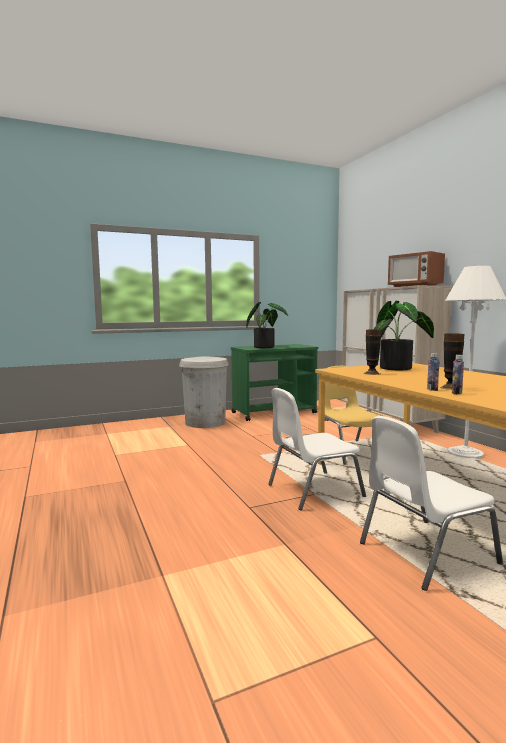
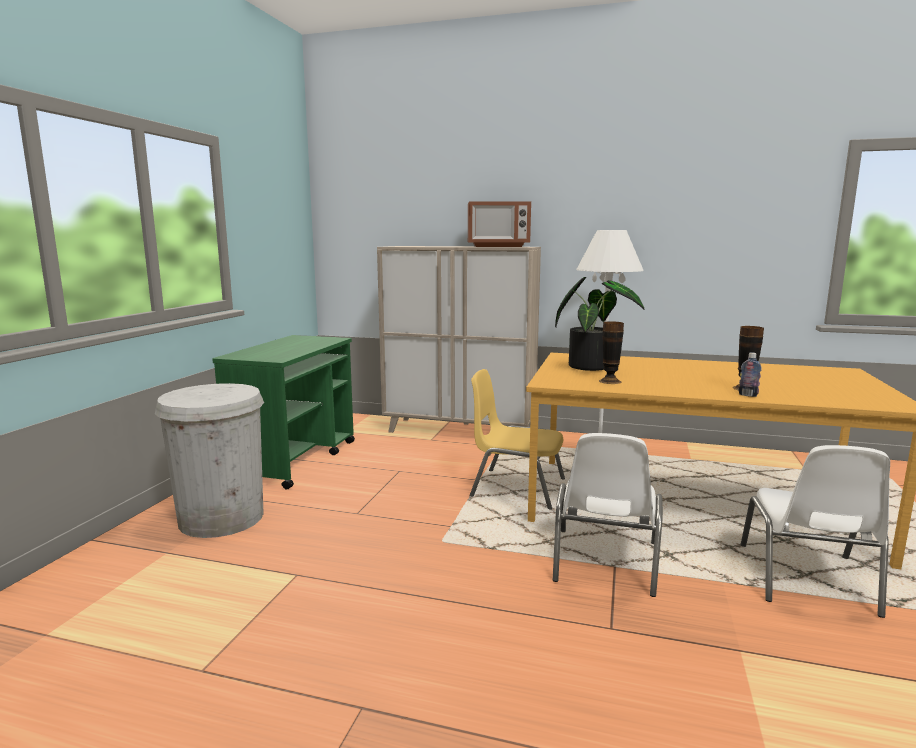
camera: 50 degrees left, 5 degrees up
potted plant [247,302,288,348] -> none
bottle [452,355,464,394] -> none

